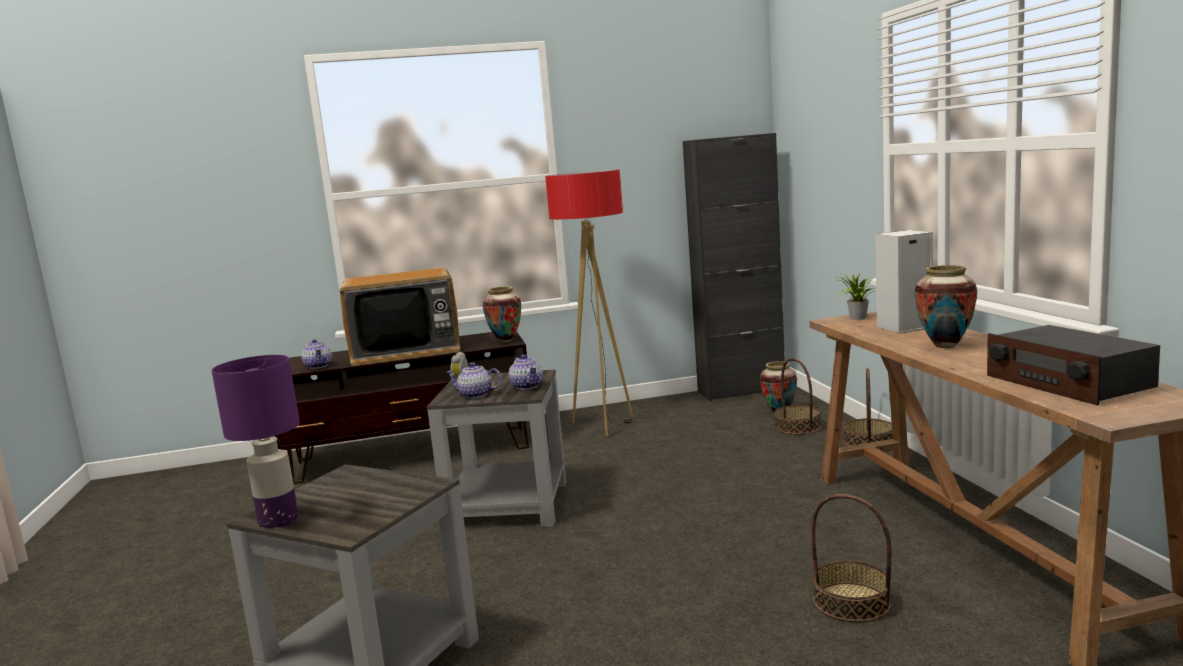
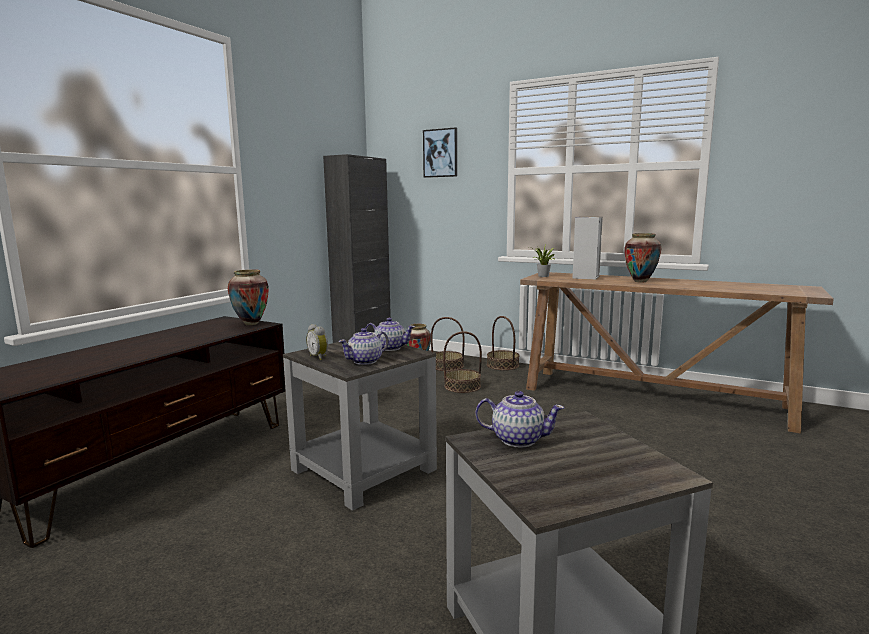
camera: 50 degrees left, 0 degrees up
purple table lamp [211,355,300,528] -> none
teapot [301,339,332,369] -> teapot moved to [476,391,564,448]
television [340,268,460,366] -> none
floor lamp [545,169,634,437] -> none
basket [811,494,892,623] -> basket moved to [443,331,482,393]
radio [987,325,1160,405] -> none
none -> picture [423,127,457,178]

